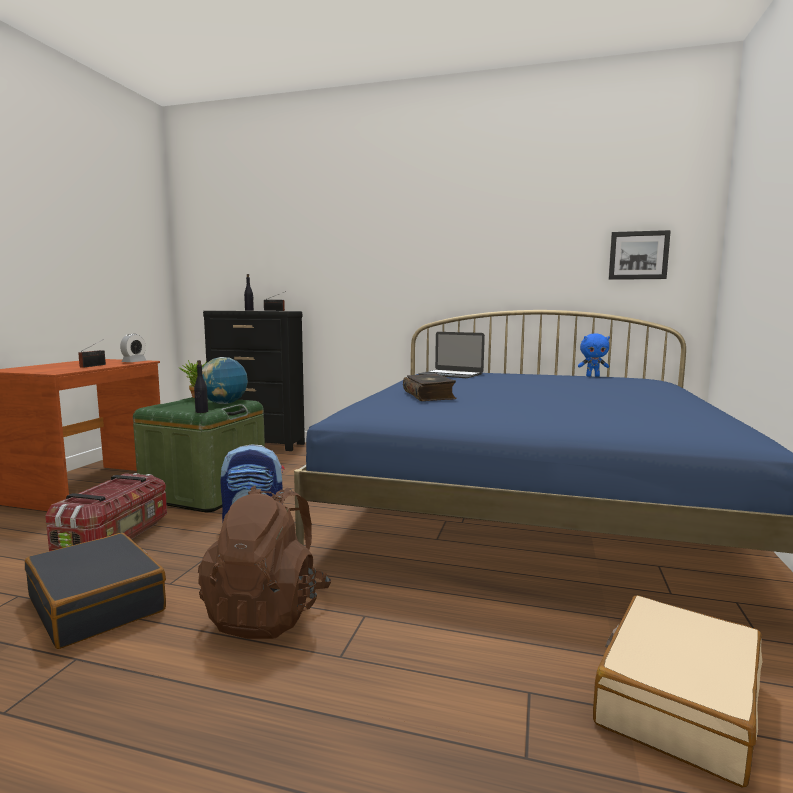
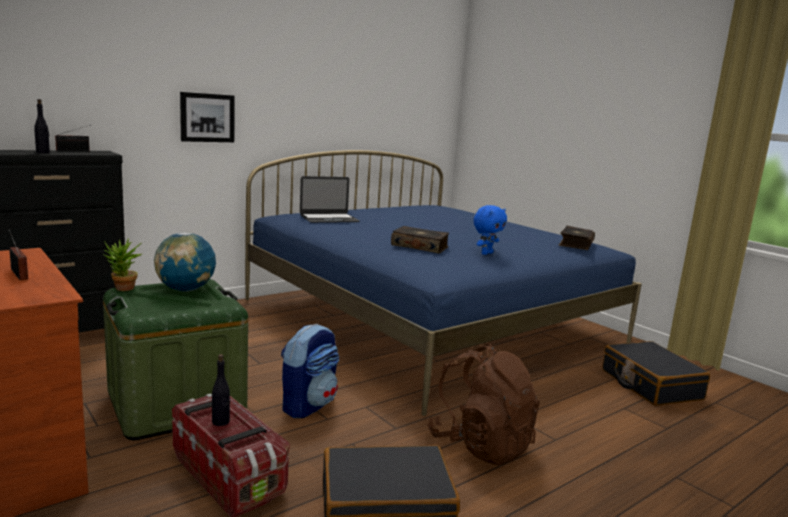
camera: 55 degrees left, 5 degrees up
alarm clock [120,333,147,362] -> none
black bottle [194,360,208,413] -> black bottle moved to [212,354,230,426]
blue plush toy [578,334,610,377] -> blue plush toy moved to [473,205,507,255]
beige suitcase [593,595,762,787] -> black suitcase [603,341,710,406]
picture [608,230,671,280] -> picture moved to [180,92,235,142]
none -> book [559,226,595,250]

